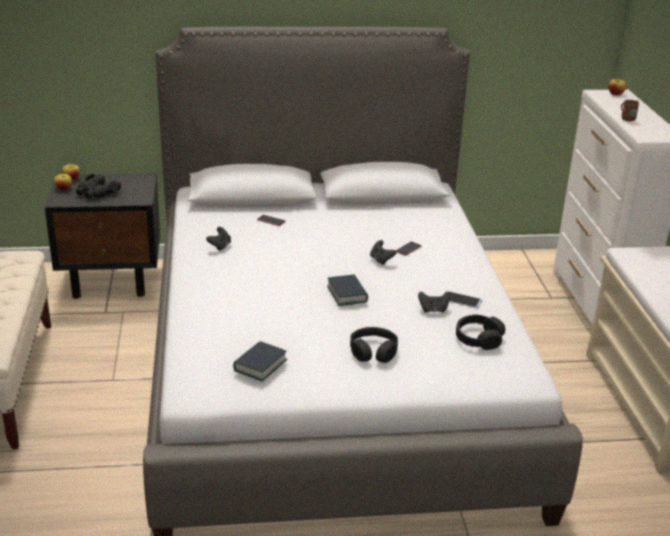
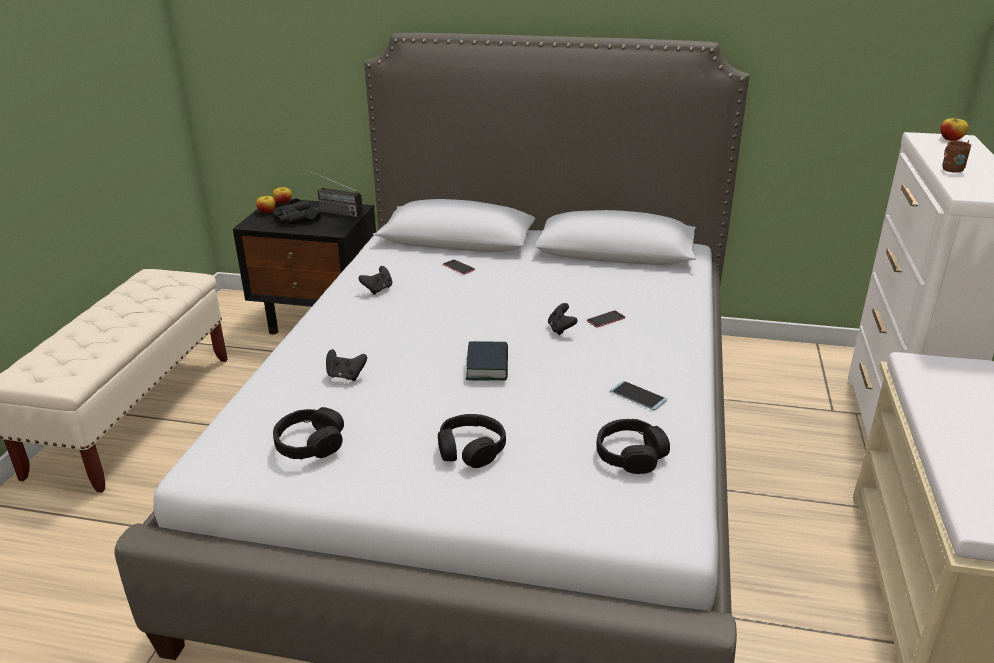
camera: 20 degrees right, 0 degrees up
book [233,341,288,381] -> black headphones [273,407,344,460]
black game controller [418,291,450,313] -> black game controller moved to [326,349,367,381]
none -> radio [302,168,363,217]

